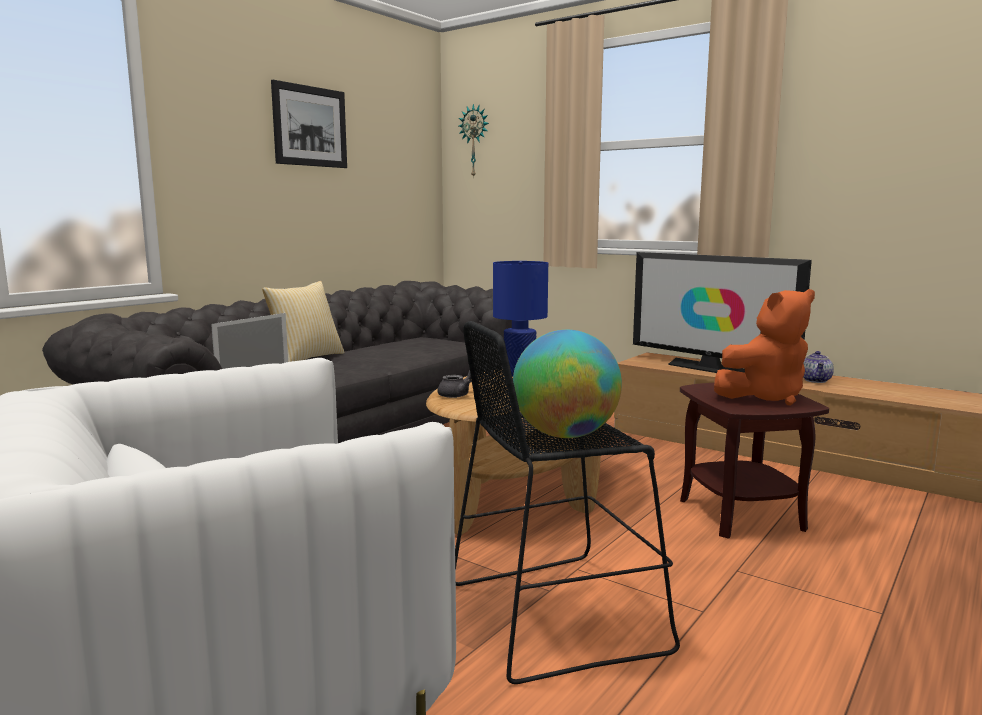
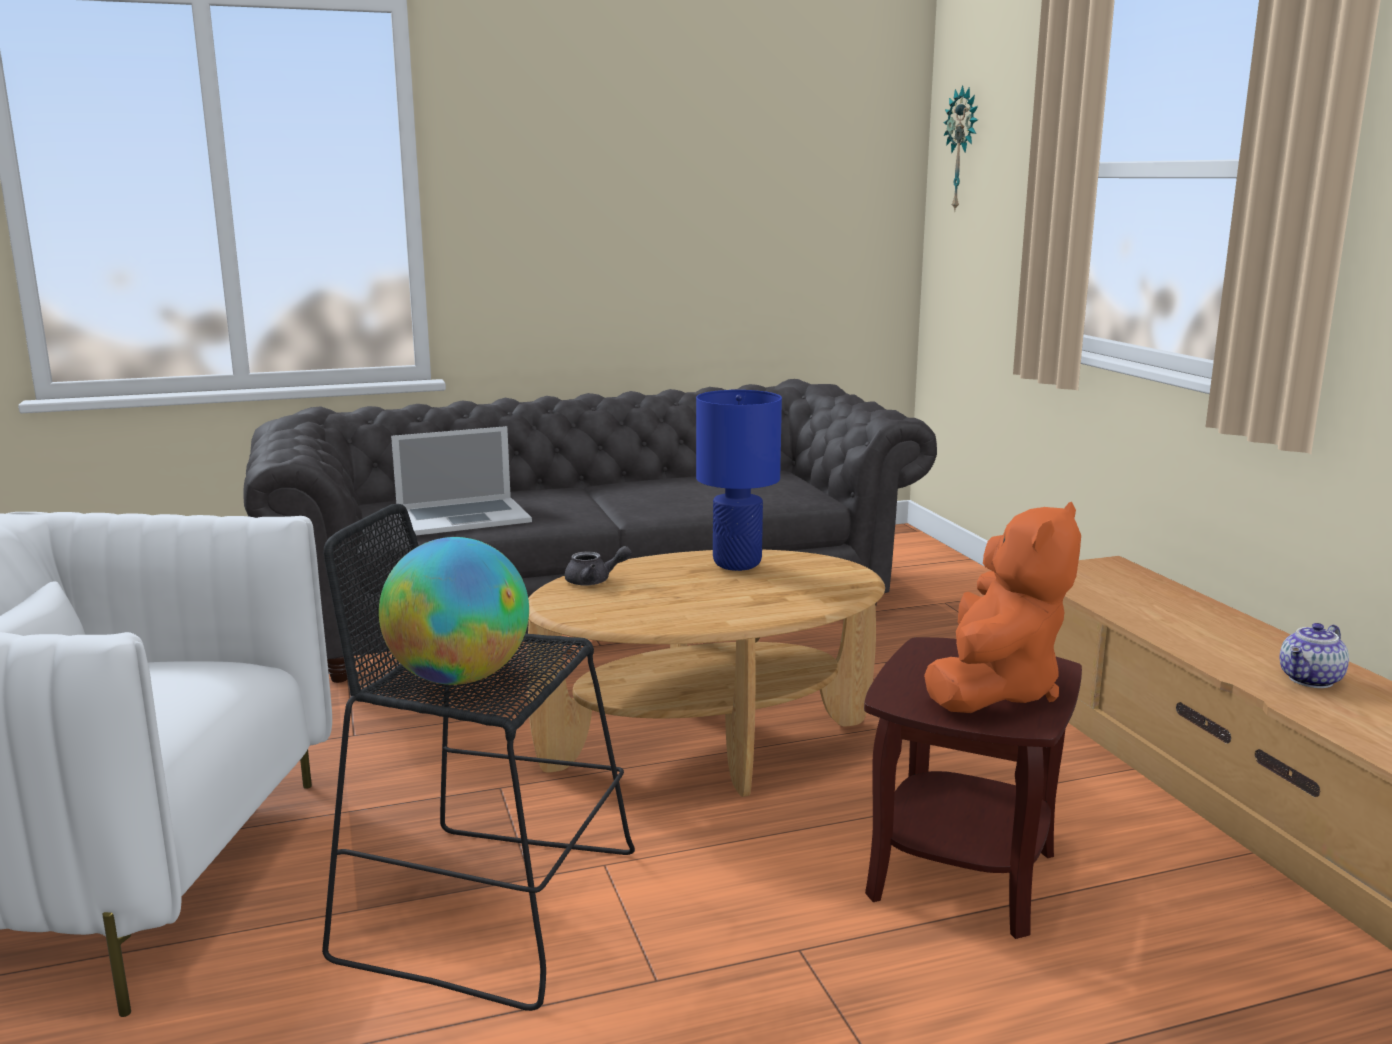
camera: 35 degrees right, 5 degrees up
pillow [262,281,345,362] -> none
picture [271,80,347,168] -> none
television [633,252,812,373] -> none
orange plush toy [714,289,815,406] -> orange plush toy turned 75 degrees counterclockwise [924,502,1081,713]

